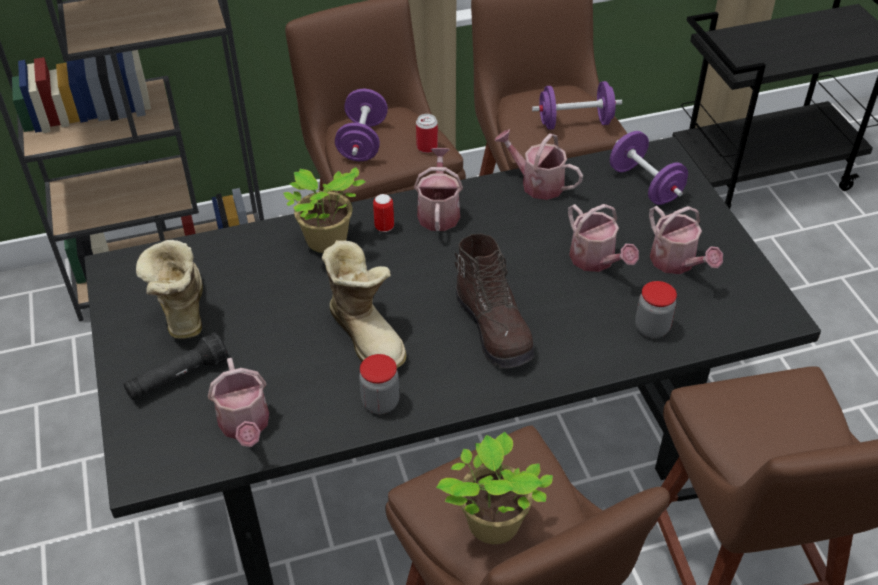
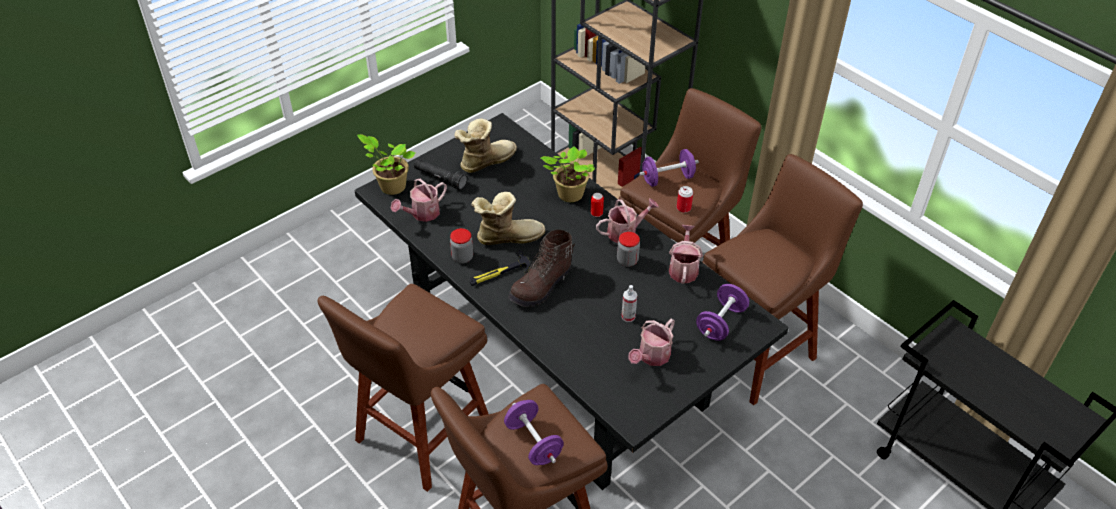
camera: 65 degrees right, 0 degrees up
boot [321,240,407,369] -> boot turned 135 degrees counterclockwise [471,192,545,245]
potted plant [436,432,553,544] -> potted plant moved to [357,134,416,195]
purple dumbbell [532,81,622,130] -> purple dumbbell moved to [504,400,564,465]
watering can [568,204,639,272] -> spray bottle [621,285,637,322]
jar [635,281,677,338] -> jar moved to [617,232,640,267]
none -> hammer [469,250,530,286]

